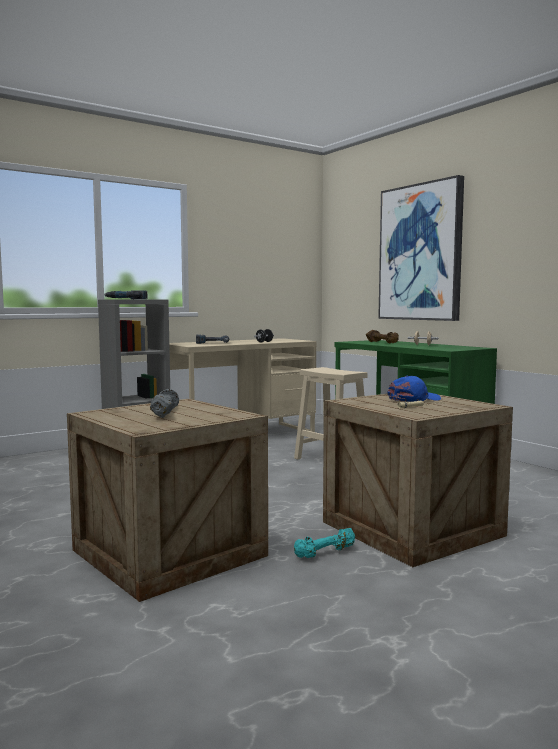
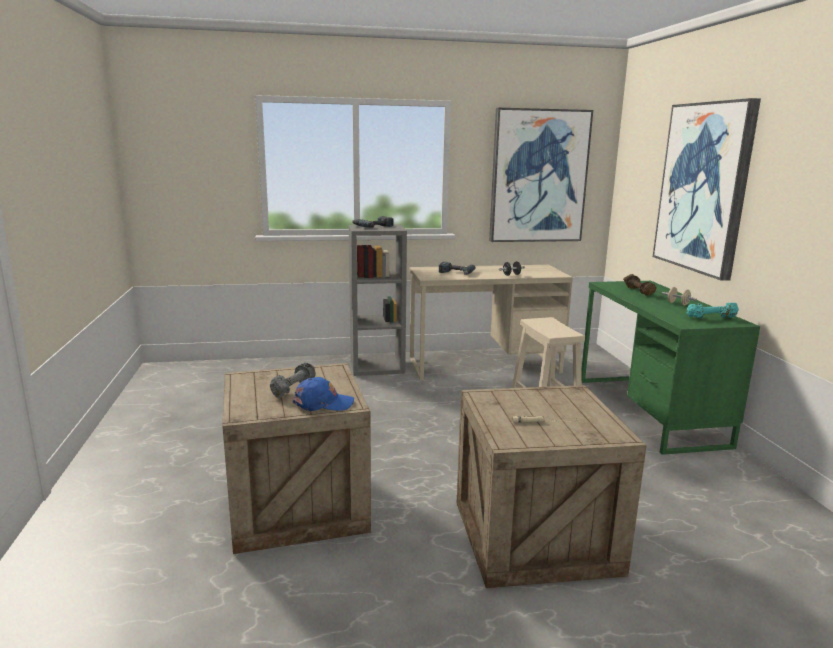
camera: 25 degrees right, 10 degrees up
turquoise dumbbell [294,528,355,558] -> turquoise dumbbell moved to [686,303,739,319]
blue cap [387,375,441,402] -> blue cap moved to [293,377,354,411]
none -> picture [489,108,593,242]

